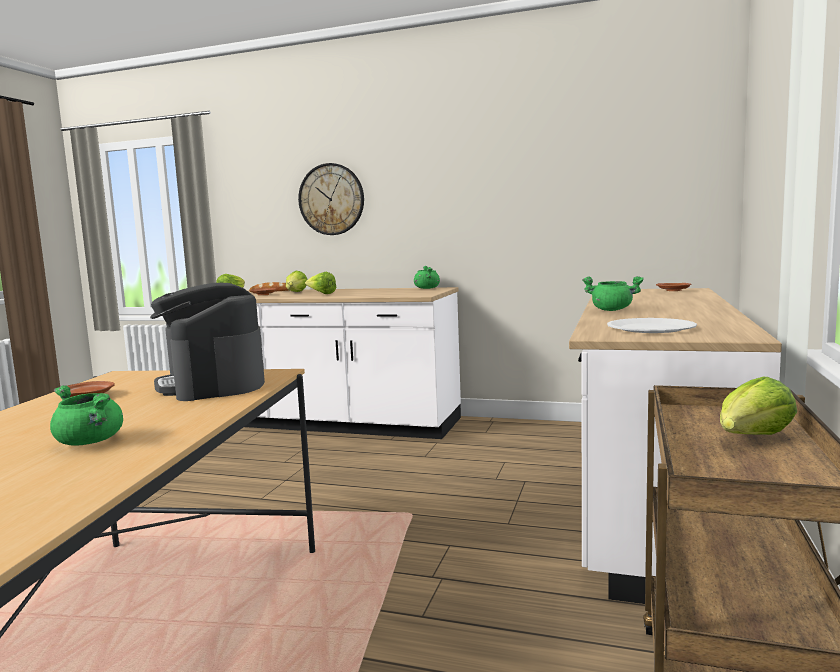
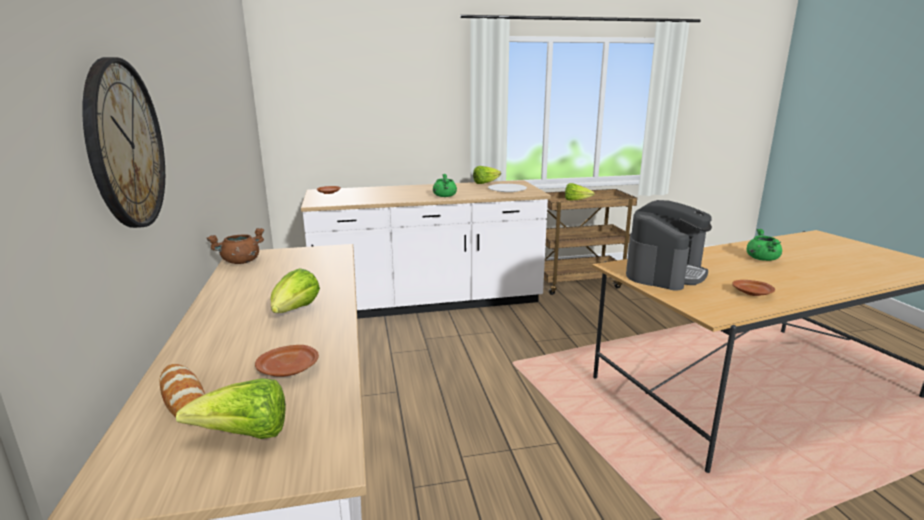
camera: 120 degrees left, 10 degrees up
lettuce [286,271,307,292] -> lettuce moved to [473,166,501,184]
green cooking pot [414,266,440,289] -> brown cooking pot [207,228,265,264]

